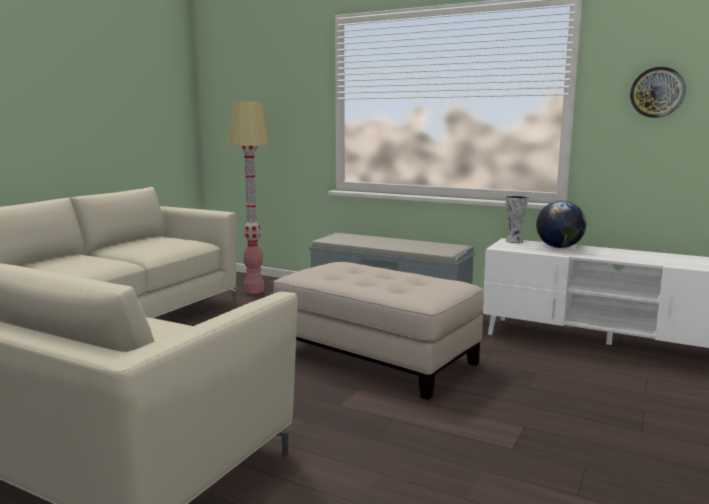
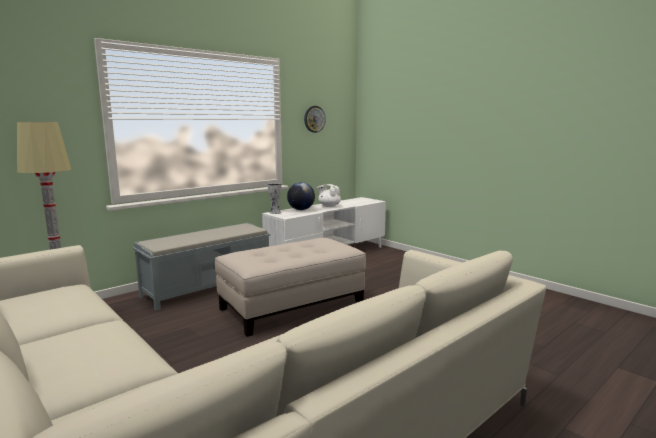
camera: 70 degrees left, 0 degrees up
none -> white teapot [317,184,341,207]

